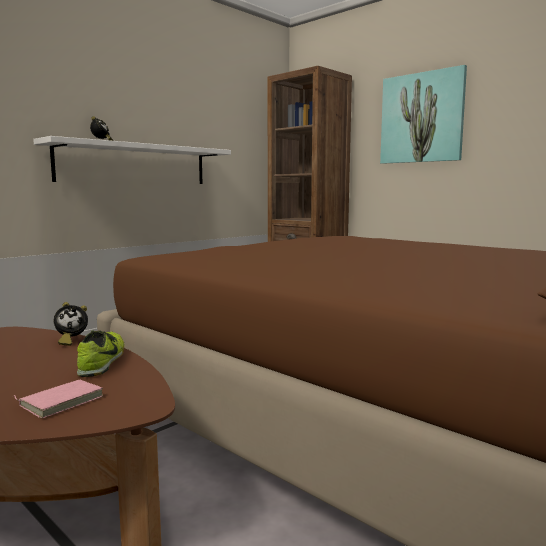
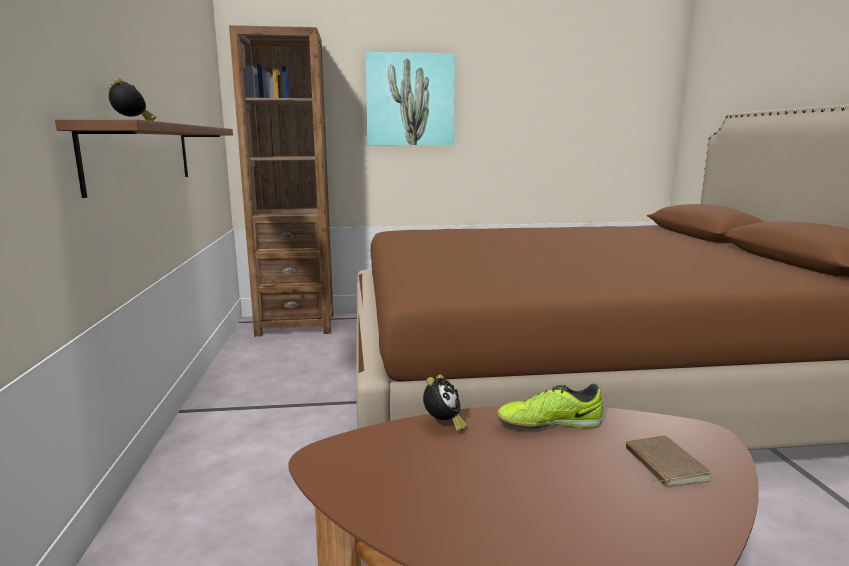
camera: 50 degrees left, 5 degrees up
pink book [14,380,103,418] -> brown book [626,436,712,487]
white shelf [33,136,231,184] -> brown shelf [55,119,233,198]
shoe [77,330,125,377] -> shoe turned 45 degrees counterclockwise [497,383,603,429]

